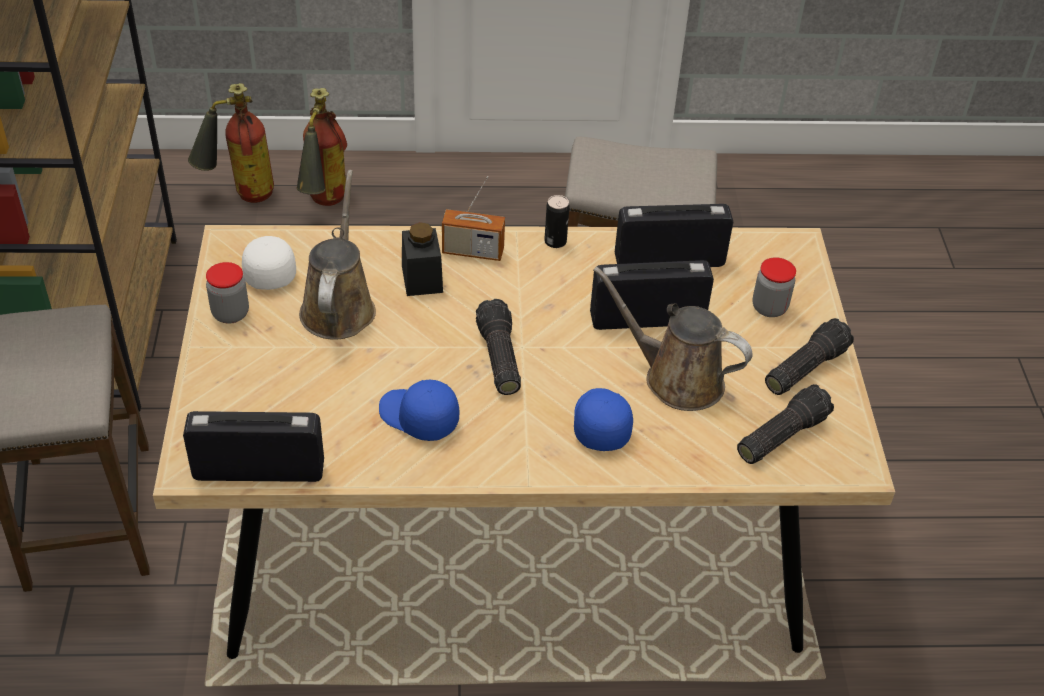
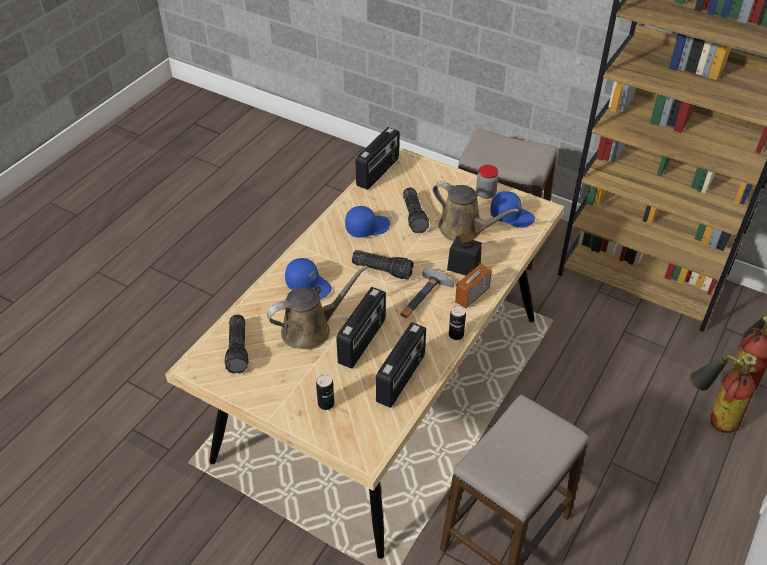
camera: 125 degrees right, 0 degrees up
white cap [242,236,296,290] -> blue cap [490,191,535,228]
jar [752,257,796,317] -> can [316,374,334,410]
flashlight [765,318,854,395] -> flashlight moved to [403,187,429,233]
none -> hammer [400,267,454,318]

